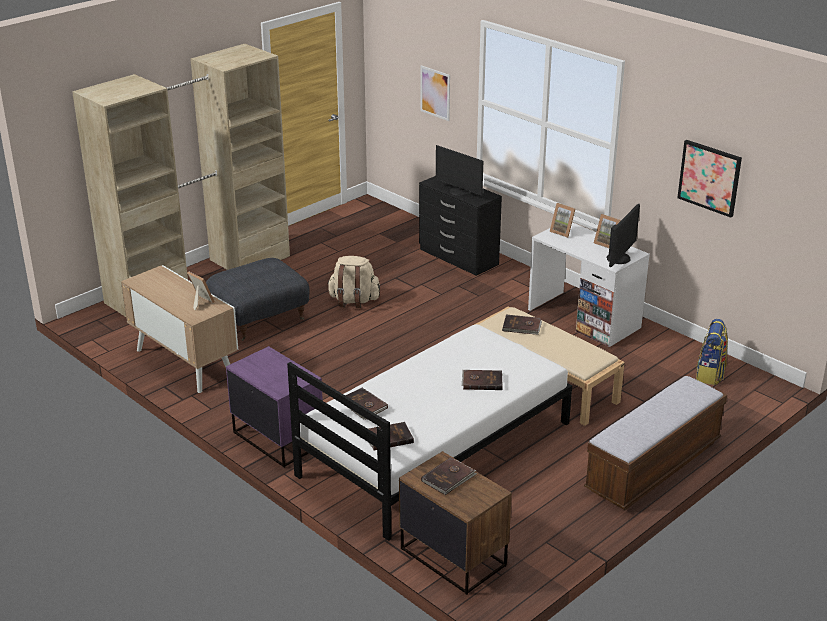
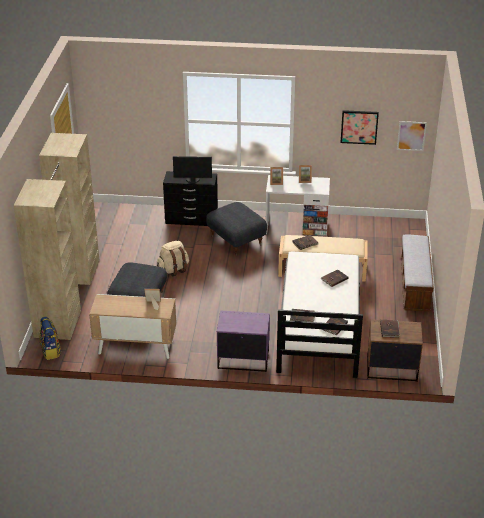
camera: 40 degrees left, 5 degrees up
picture [420,65,450,121] -> picture moved to [397,121,427,151]
monitor [607,204,640,267] -> none
backpack [696,319,728,385] -> backpack moved to [39,317,61,360]
none -> grey ottoman [206,202,267,256]

